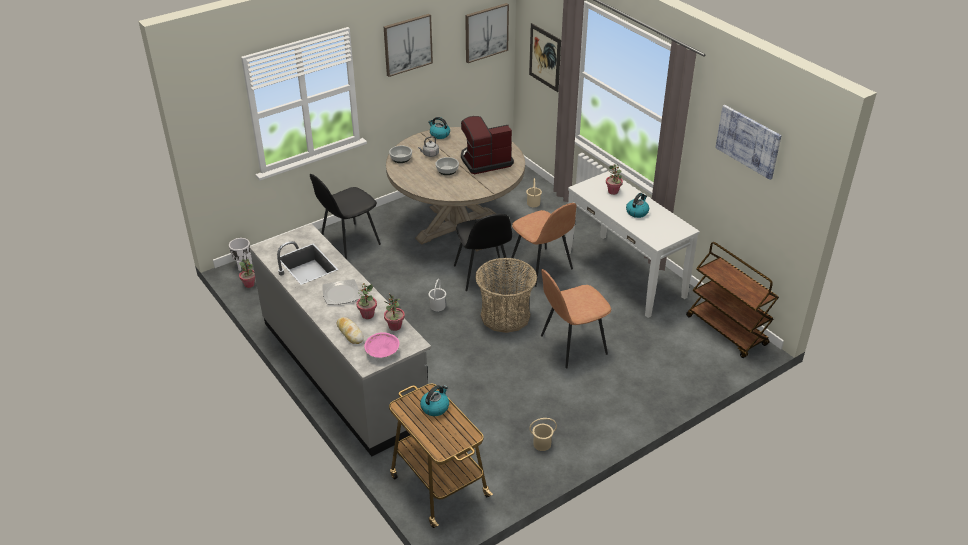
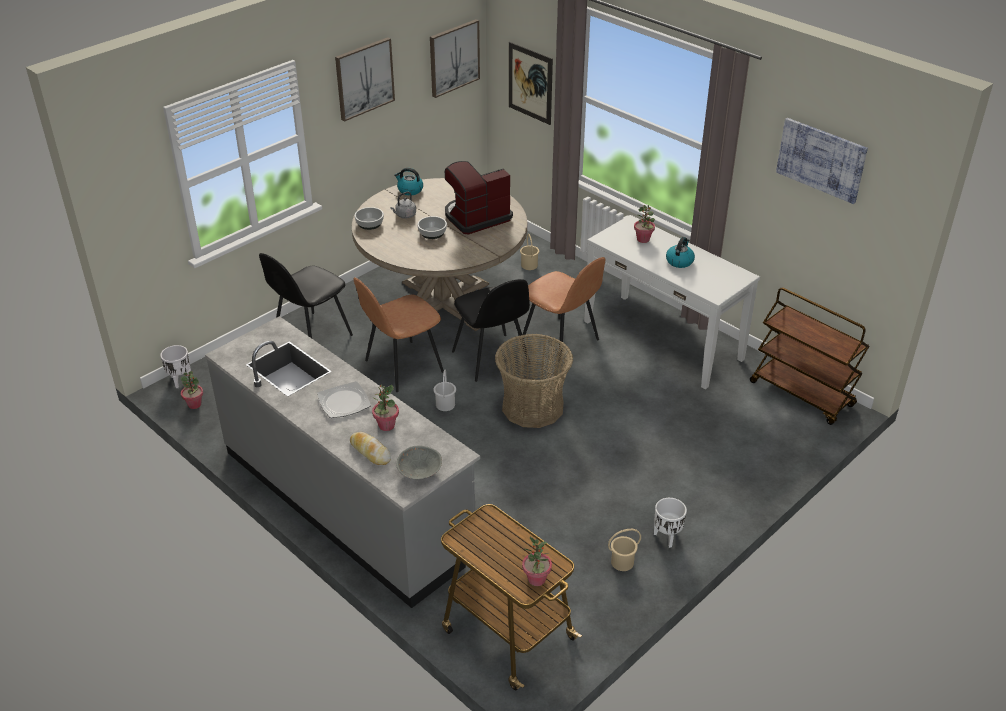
camera: 10 degrees left, 0 degrees up
pink bowl [364,332,400,358] -> grey bowl [396,446,442,479]
potted plant [383,294,405,331] -> potted plant moved to [522,537,552,586]
kettle [420,385,449,416] -> none
brown chair [541,269,611,368] -> brown chair moved to [354,277,444,392]
none -> white planter [654,498,687,548]

